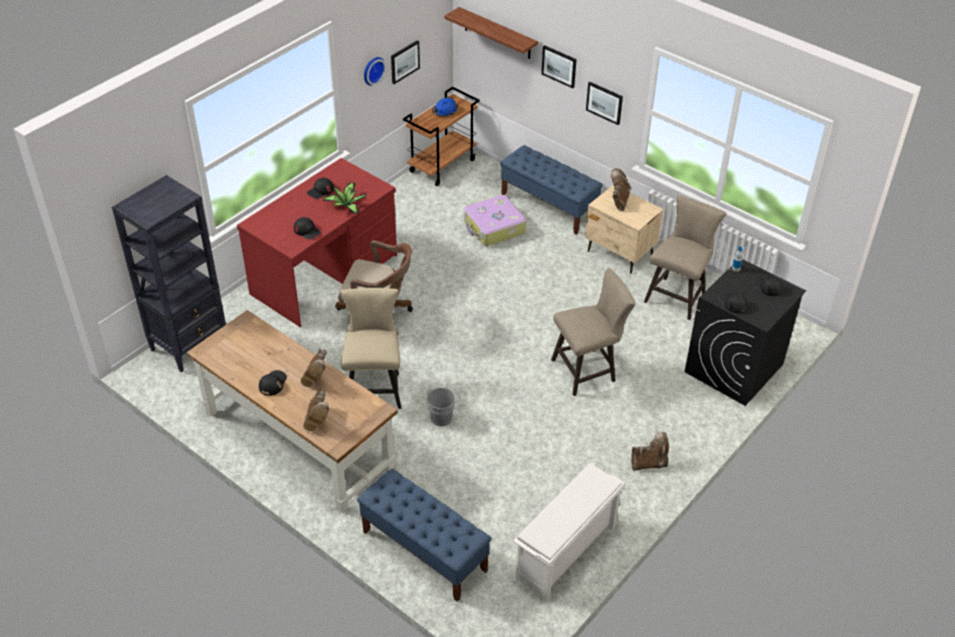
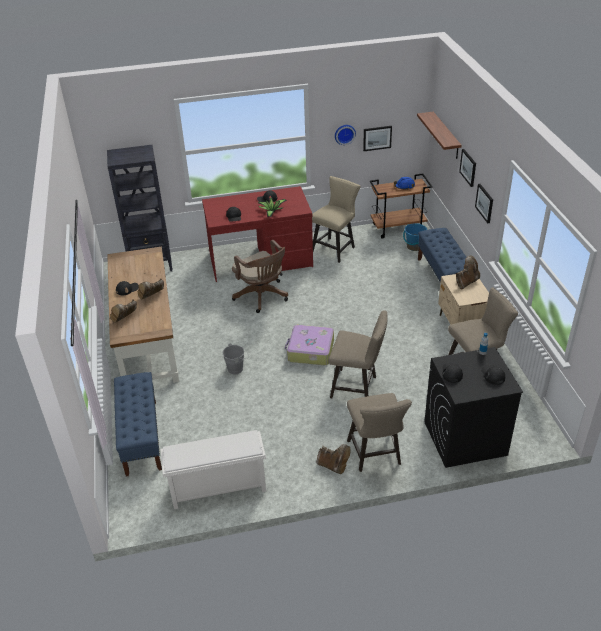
camera: 40 degrees right, 5 degrees down
beige chair [341,288,401,409] -> beige chair moved to [312,176,361,263]
suitcase [464,195,526,246] -> suitcase moved to [285,325,334,365]
none -> beige stool [347,393,412,472]
none -> blue bucket [403,223,427,251]

